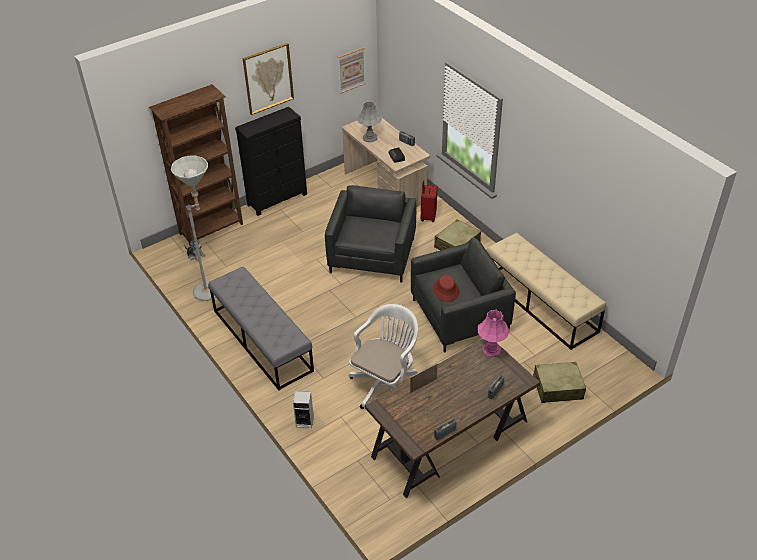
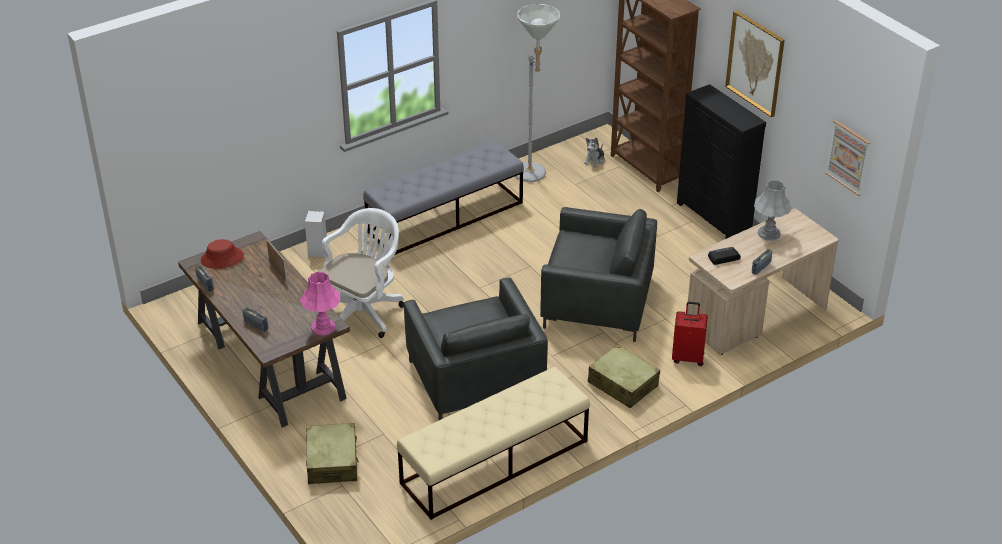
camera: 90 degrees right, 5 degrees down
white office chair [349,304,418,409] -> white office chair turned 90 degrees counterclockwise [318,208,404,338]
red hat [433,275,460,302] -> red hat moved to [201,239,244,269]

